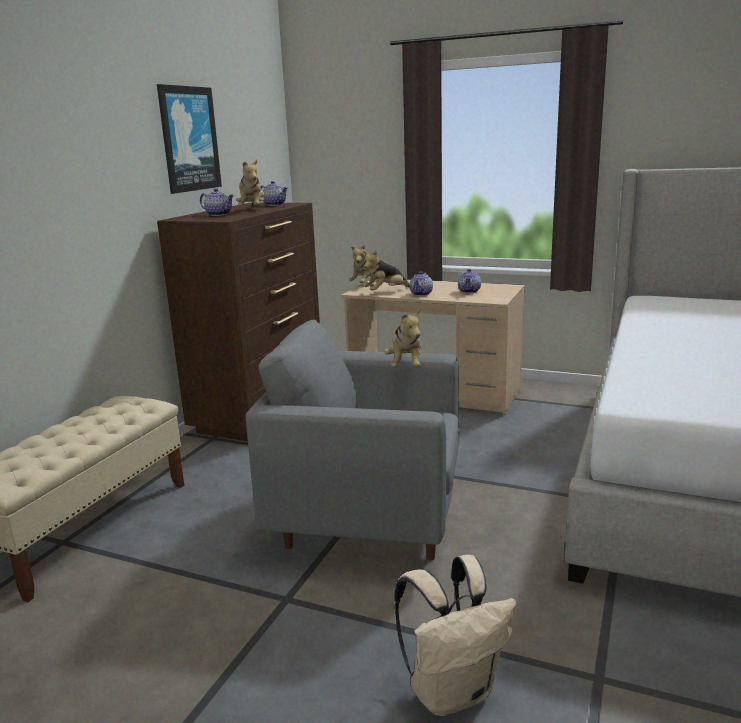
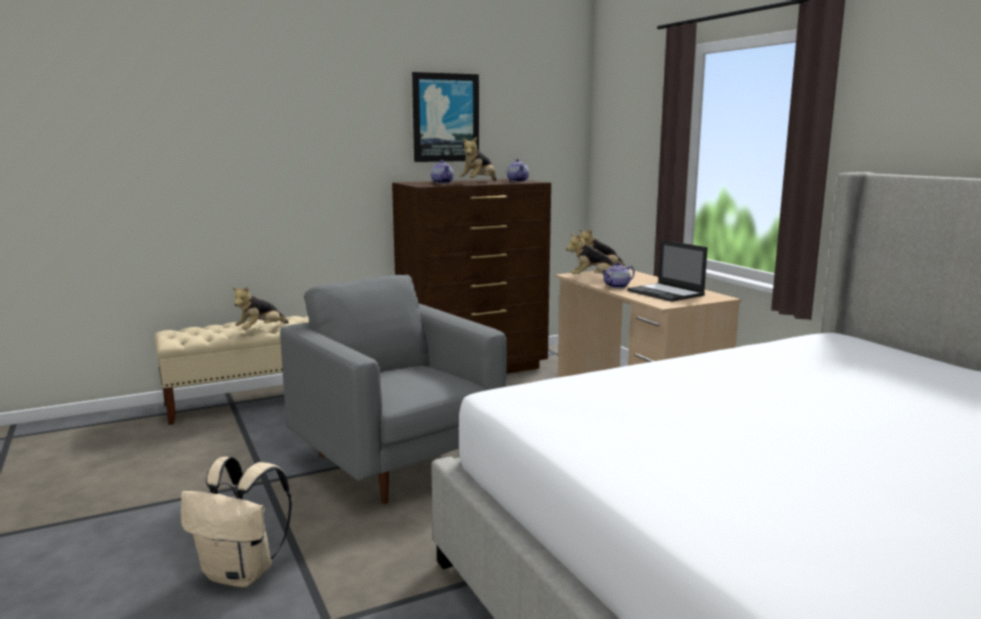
camera: 40 degrees right, 5 degrees down
plush toy [384,309,421,367] -> plush toy moved to [232,286,289,330]
teapot [458,269,481,293] -> laptop [627,240,708,302]

